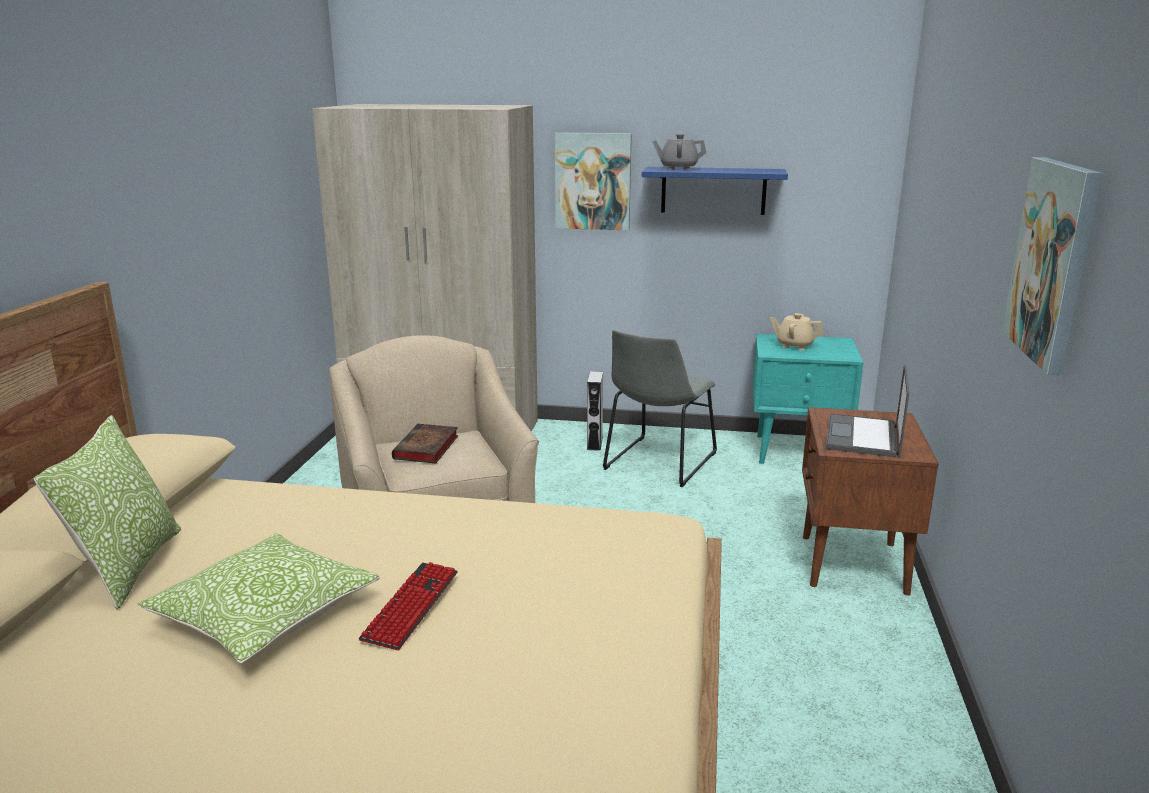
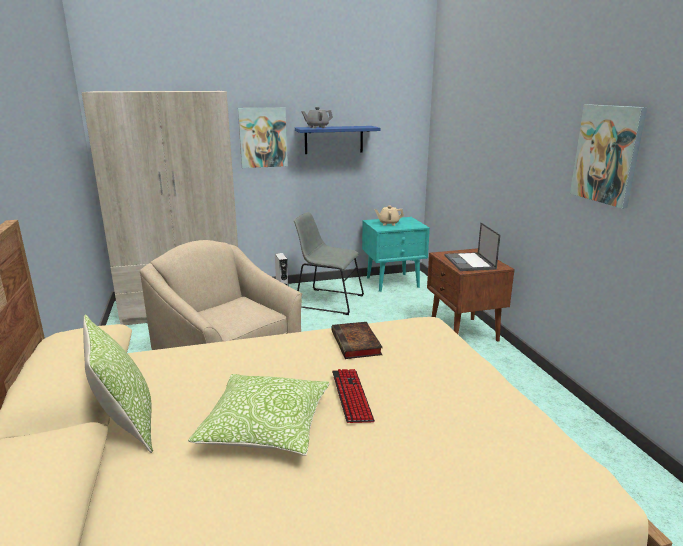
camera: 25 degrees left, 0 degrees up
book [392,424,458,464] -> book moved to [331,322,383,359]
grey chair [603,330,717,487] -> grey chair turned 105 degrees clockwise [294,212,364,315]

